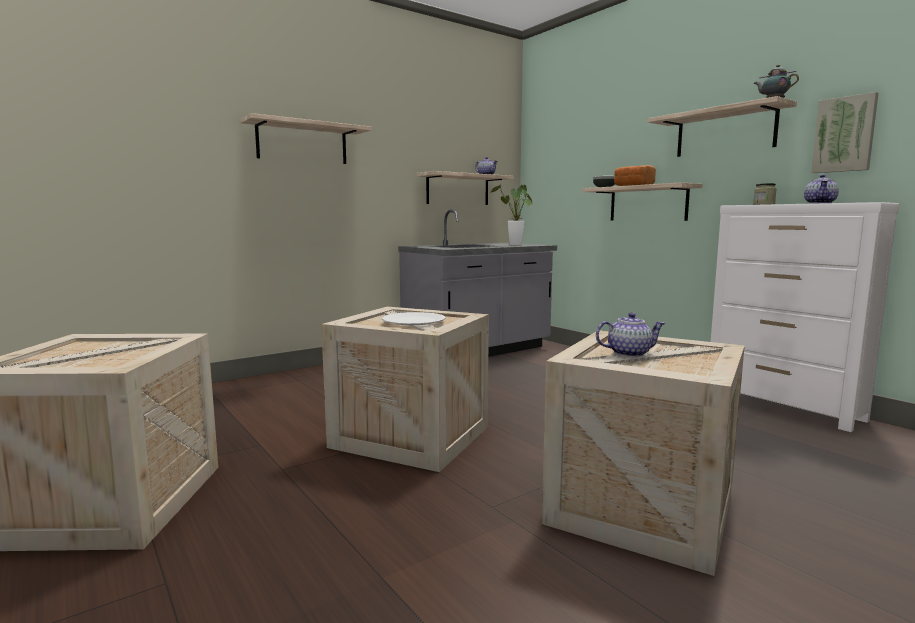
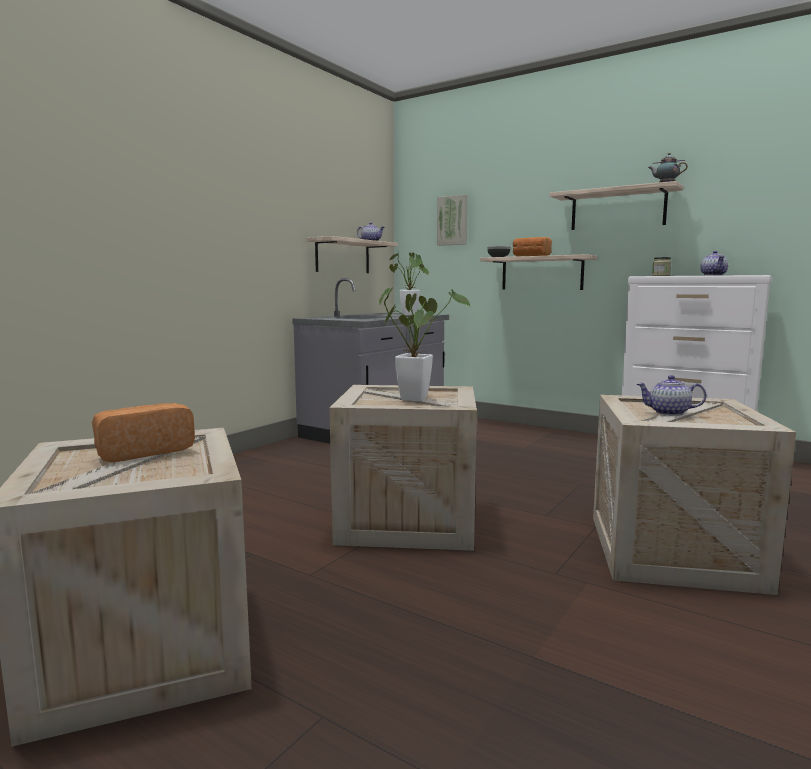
camera: 20 degrees left, 0 degrees up
shelf [240,113,372,164] -> none
white plate [382,312,446,325] -> potted plant [379,288,471,401]
teapot [596,313,665,357] -> teapot turned 135 degrees counterclockwise [637,375,707,416]
picture [811,92,878,173] -> picture moved to [437,195,468,246]
none -> bread [92,403,195,463]

